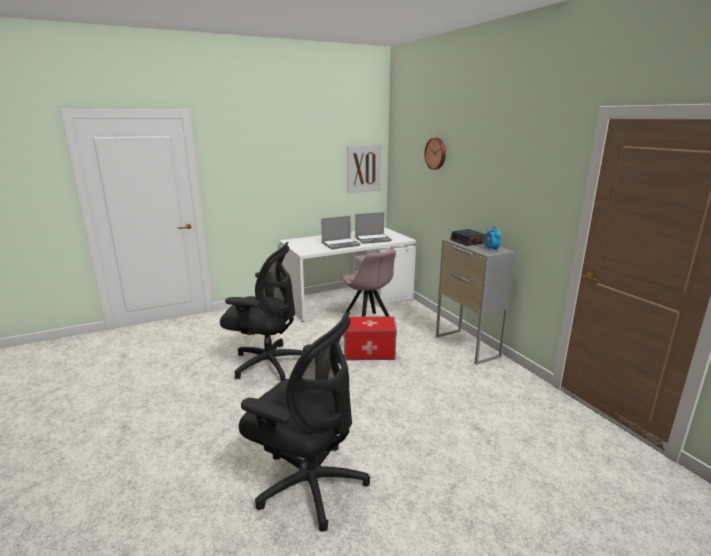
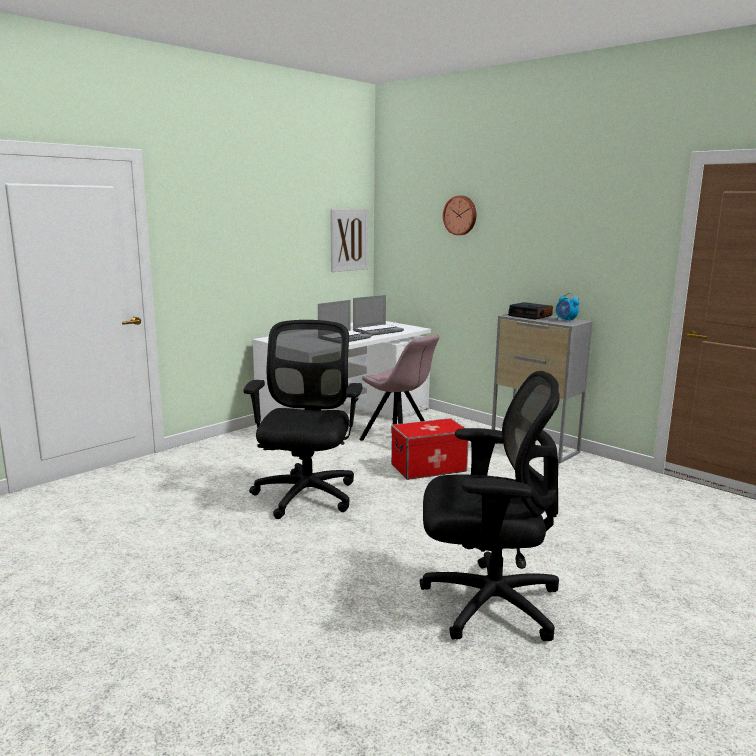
camera: 20 degrees left, 5 degrees down
black office chair [220,242,303,381] -> black office chair turned 75 degrees counterclockwise [243,320,362,519]

